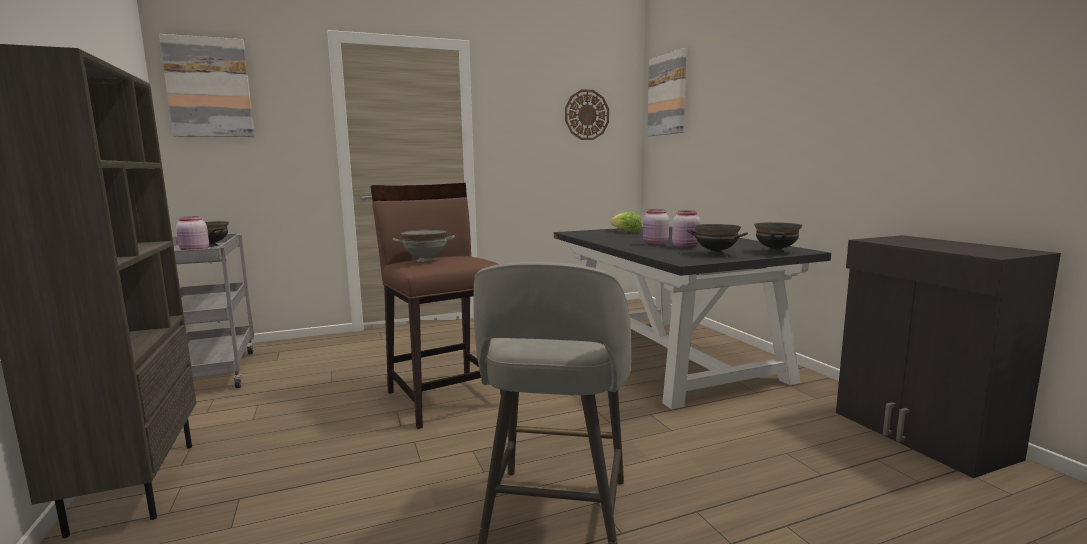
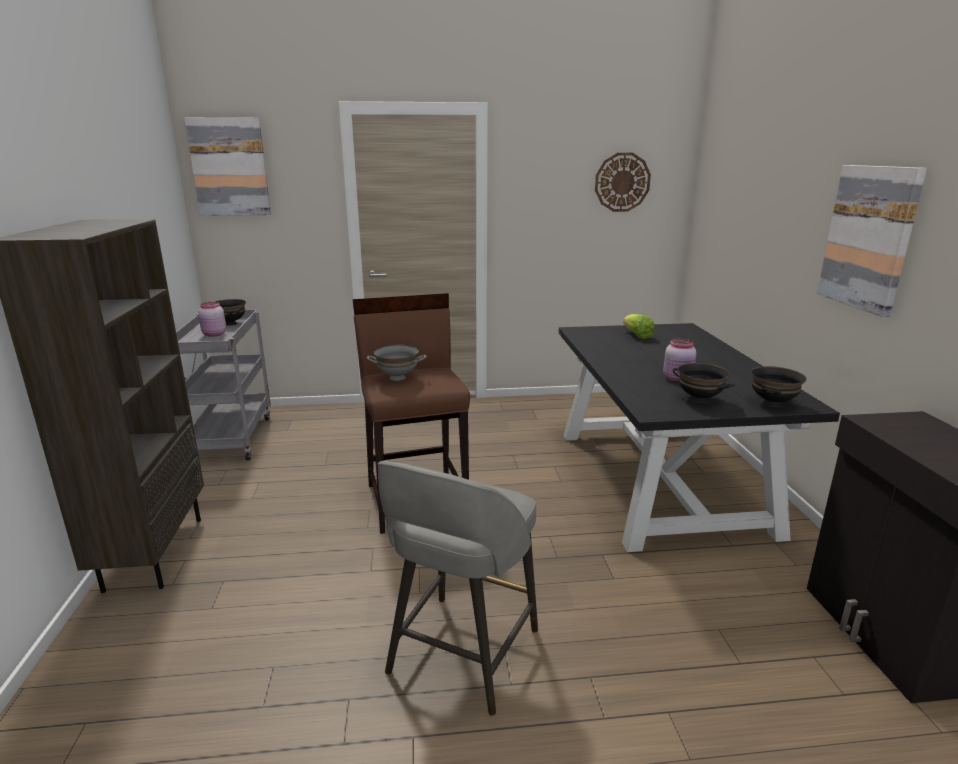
camera: 15 degrees right, 10 degrees up
pink jar [643,209,669,245] -> none
picture [647,48,687,136] -> picture moved to [817,165,927,317]

